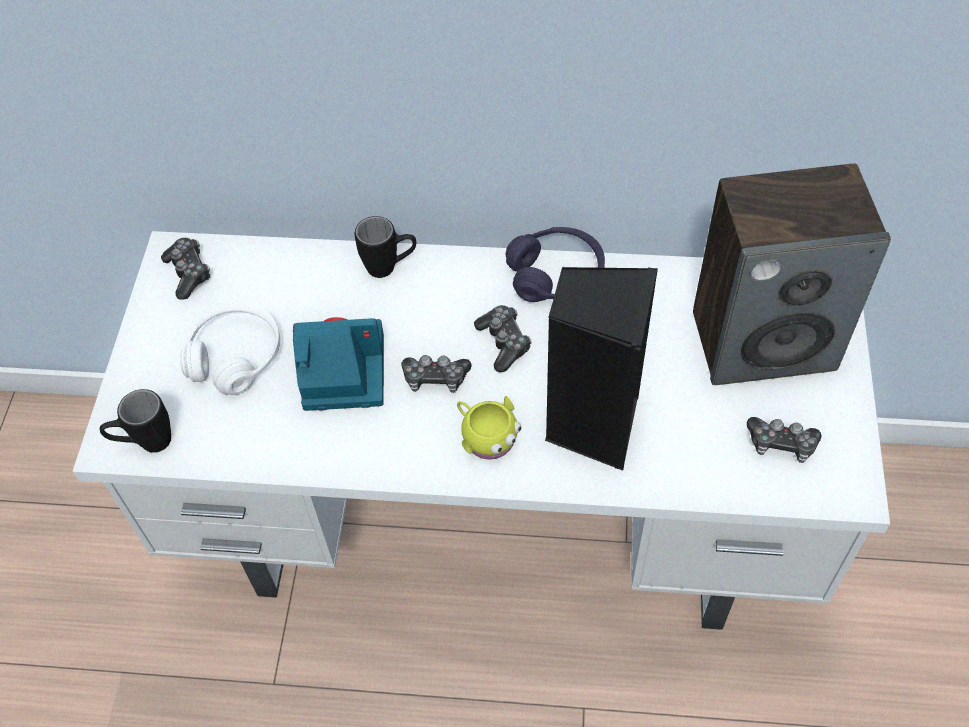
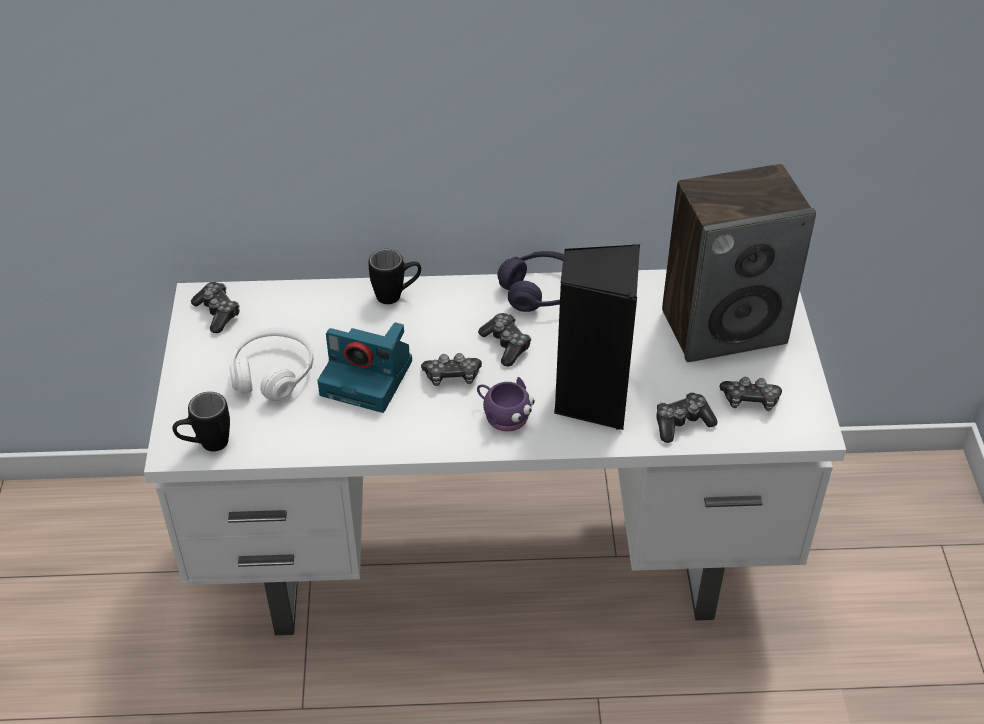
camera: 10 degrees left, 10 degrees down
camera [293,317,384,411] -> camera turned 150 degrees counterclockwise [317,322,412,413]
yellow mug [457,396,522,460] -> purple mug [477,377,535,431]
none -> game controller [656,392,717,443]

